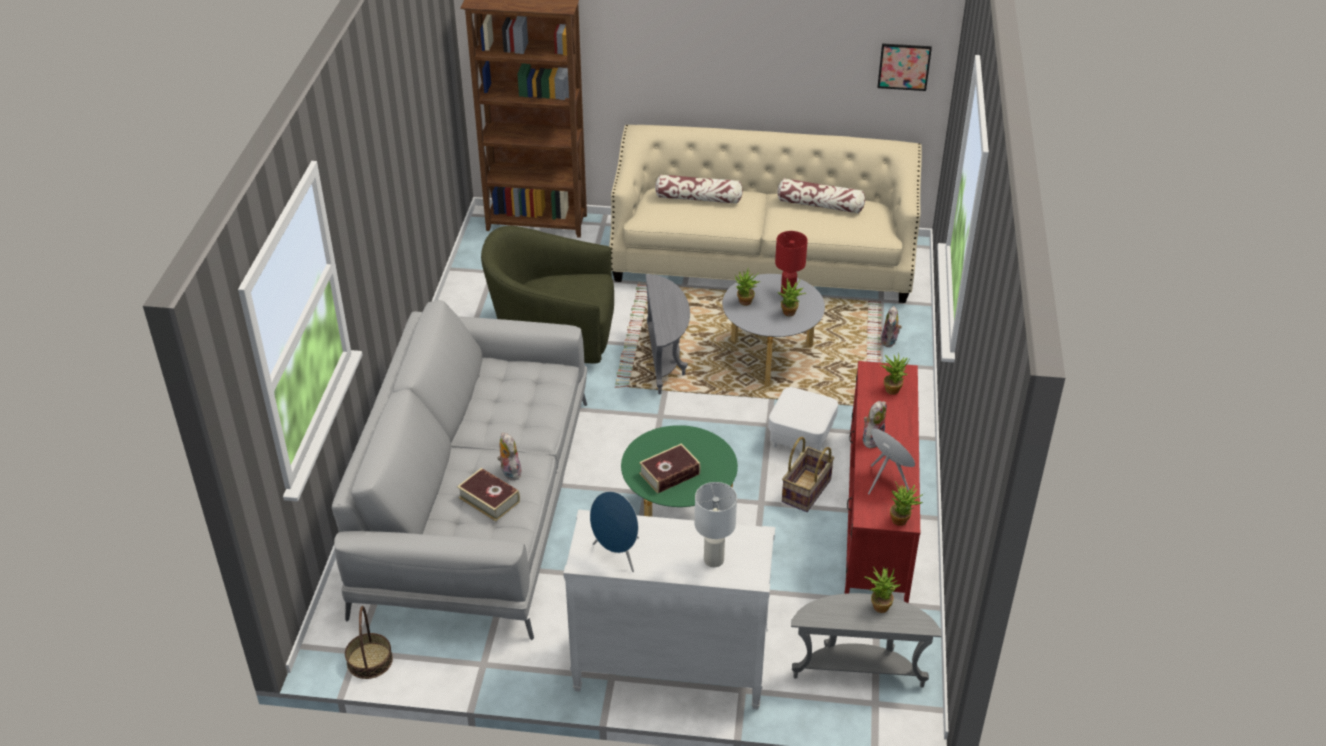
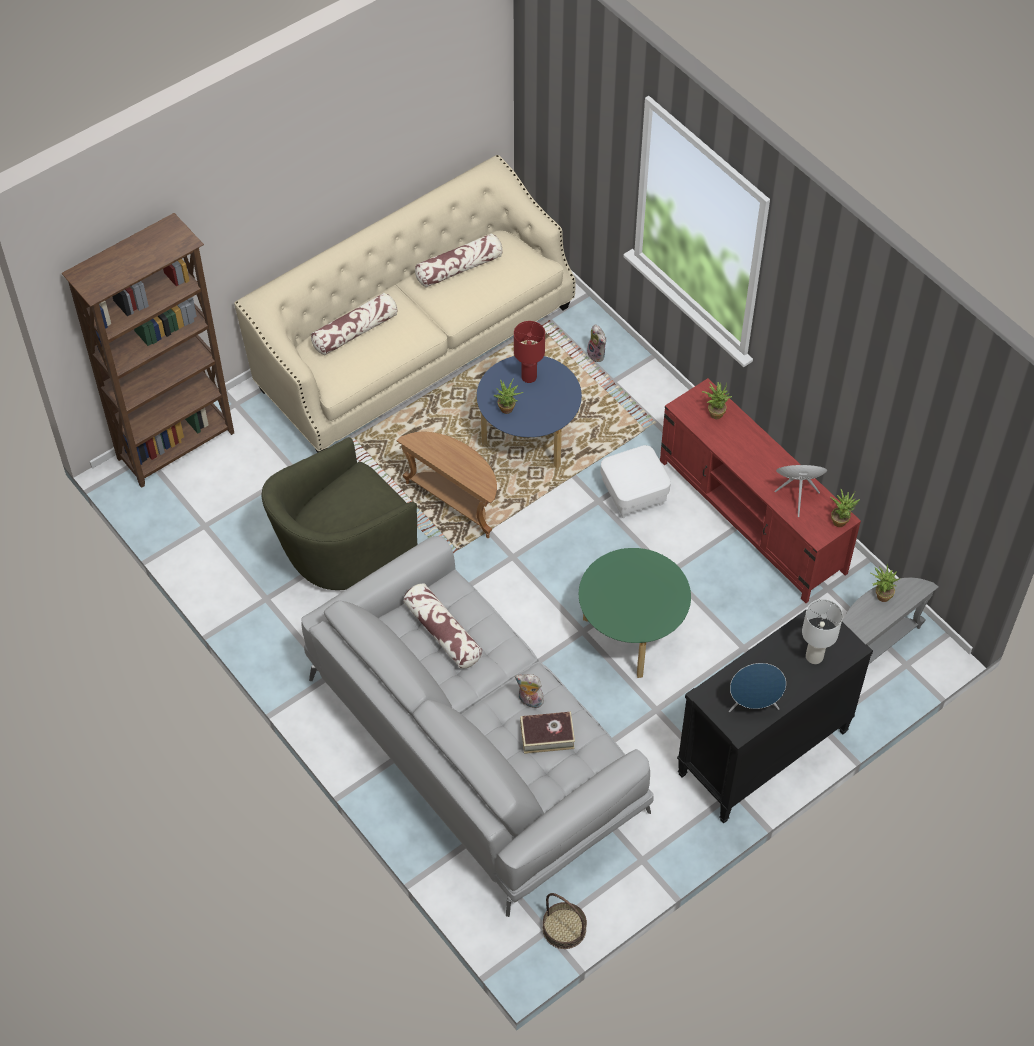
camera: 45 degrees left, 15 degrees up
white dresser [563,509,775,709] -> black dresser [677,609,873,824]
book [639,443,701,494] -> none
grey side table [646,274,690,394] -> brown side table [396,432,497,538]
grey coffee table [722,274,825,387] -> blue coffee table [477,356,582,468]
potted plant [778,278,806,316] -> none
basket [782,437,834,512] -> none
plush toy [863,401,887,448] -> none
picture [877,43,932,91] -> none
none -> pillow [403,583,482,669]

